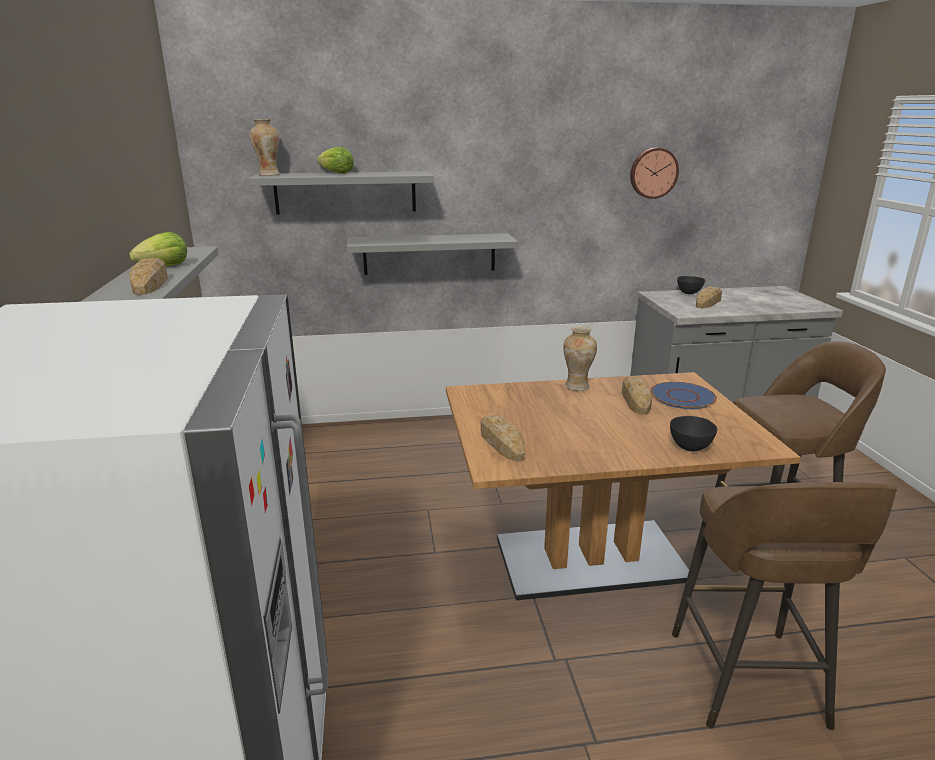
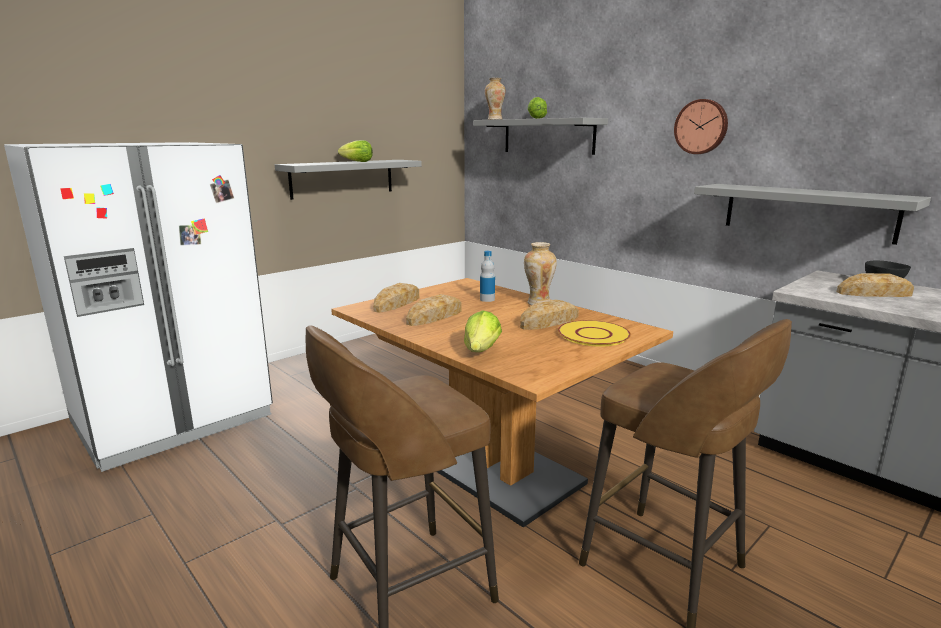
camera: 55 degrees right, 5 degrees down
bread [129,258,168,295] -> bread moved to [406,294,462,326]
grey shelf [347,233,518,275] -> grey shelf moved to [694,184,931,245]
wall clock [630,148,679,199] -> wall clock moved to [674,99,728,154]
blue plate [650,382,717,409] -> yellow plate [558,320,631,347]
black bowl [670,416,717,451] -> lettuce [464,310,502,352]
none -> bottle [480,251,495,302]

